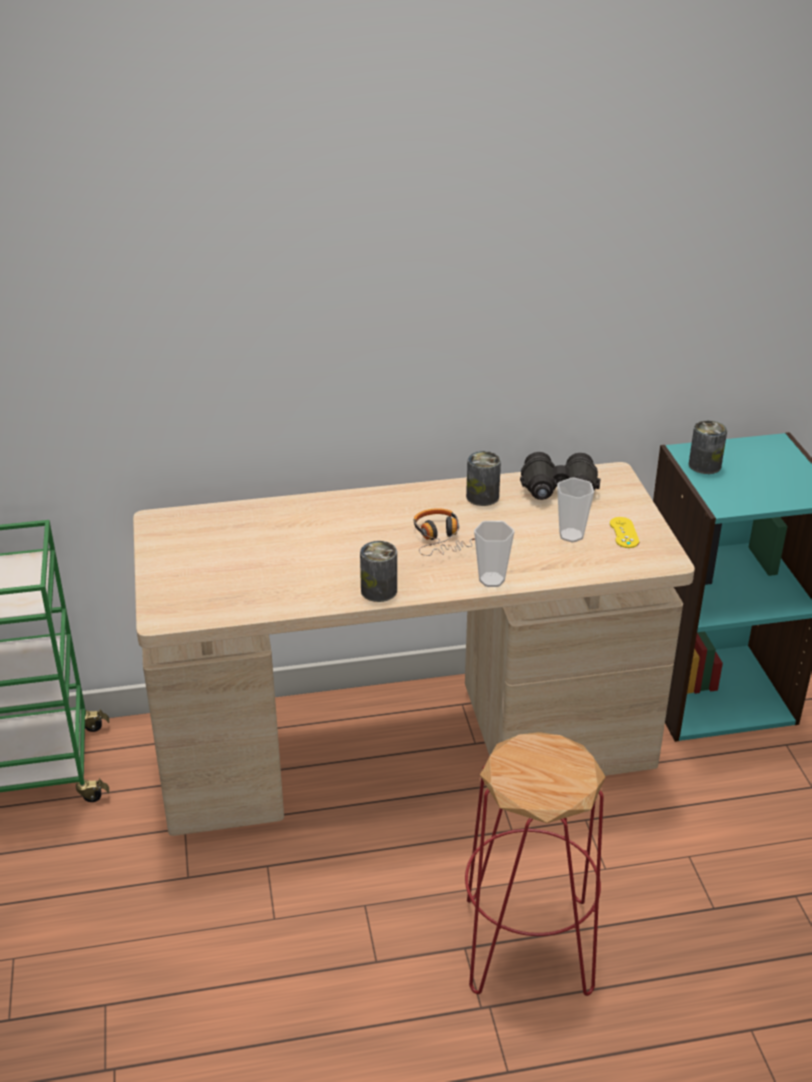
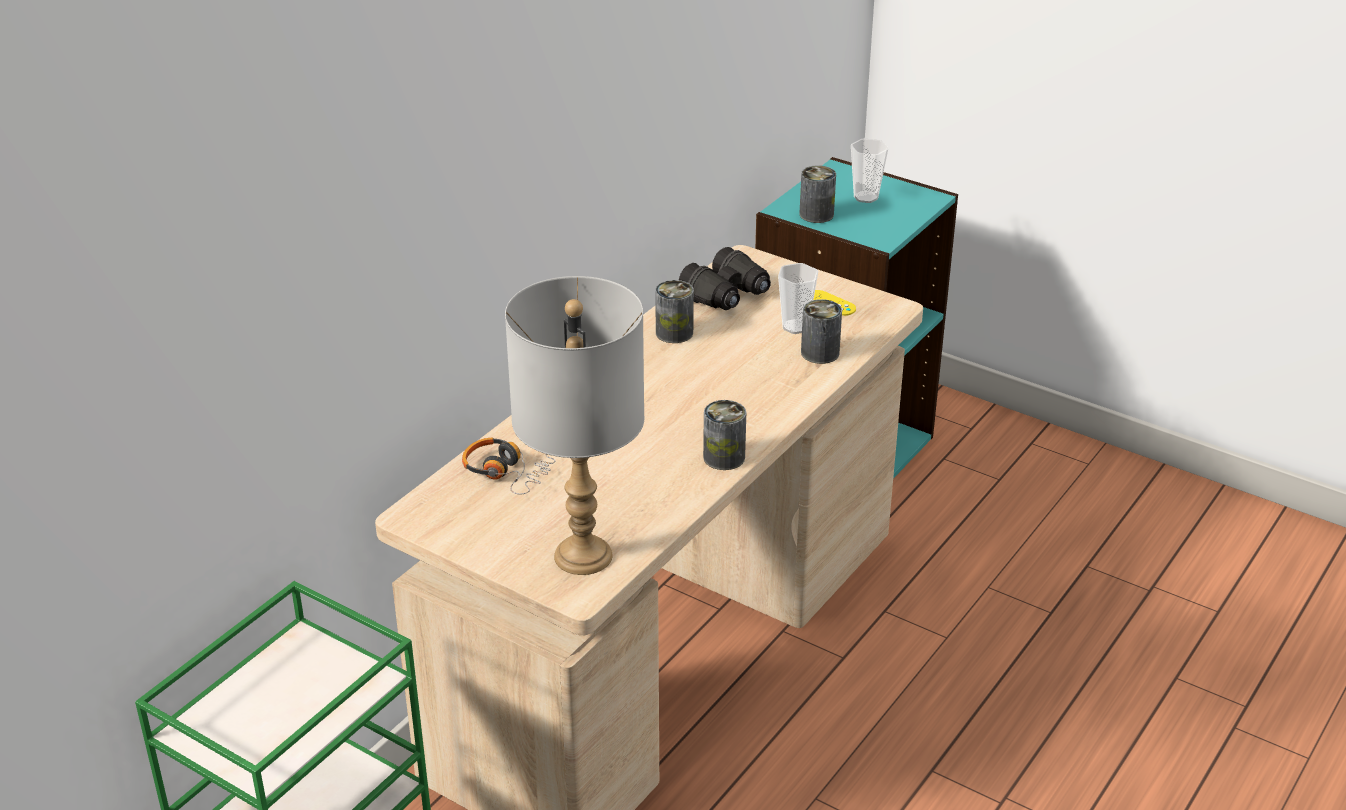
camera: 45 degrees left, 0 degrees up
headphones [413,508,475,556] -> headphones moved to [462,438,555,494]
red stool [465,732,606,996] -> none
cup [474,521,514,587] -> cup moved to [851,138,889,203]
none -> grey table lamp [505,276,644,575]
none -> can [801,299,842,364]

